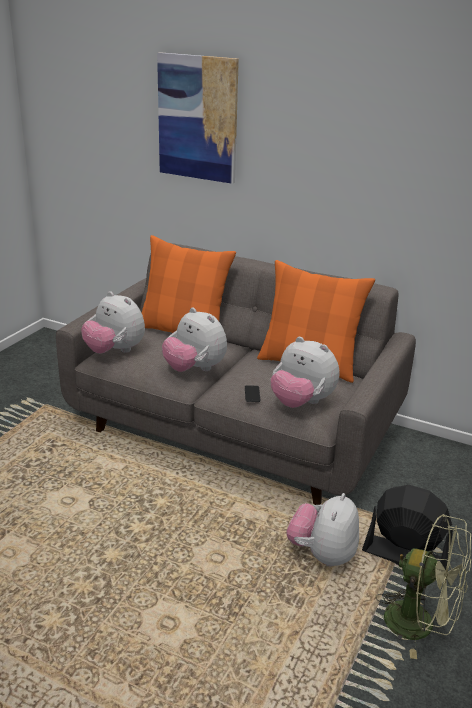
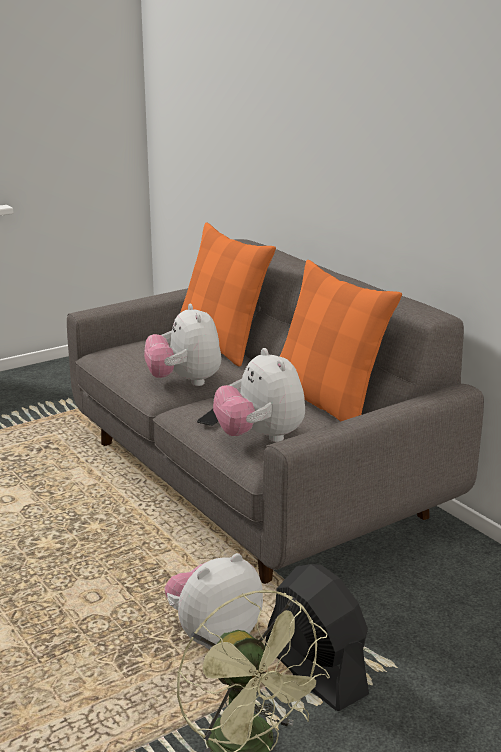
camera: 30 degrees right, 5 degrees down
plush toy [81,291,145,354] -> none
picture [157,52,239,184] -> none

